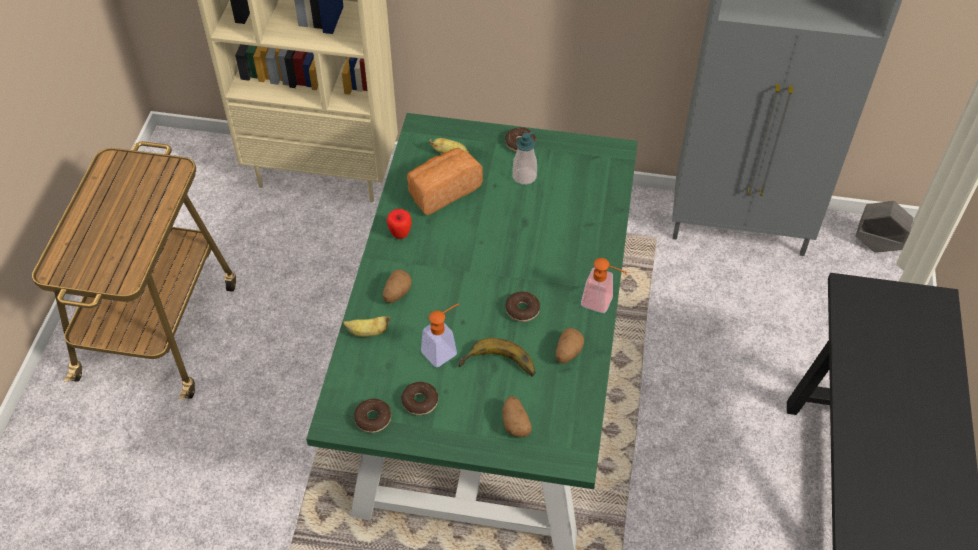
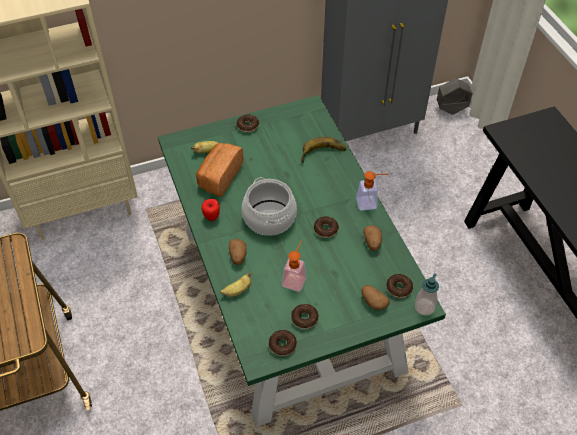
camera: 30 degrees left, 0 degrees up
banana [458,338,535,376] -> banana moved to [301,137,346,163]
soap dispenser [512,131,537,185] -> soap dispenser moved to [414,273,439,316]
none -> cooking pot [242,177,297,236]
none -> donut [386,274,413,298]

